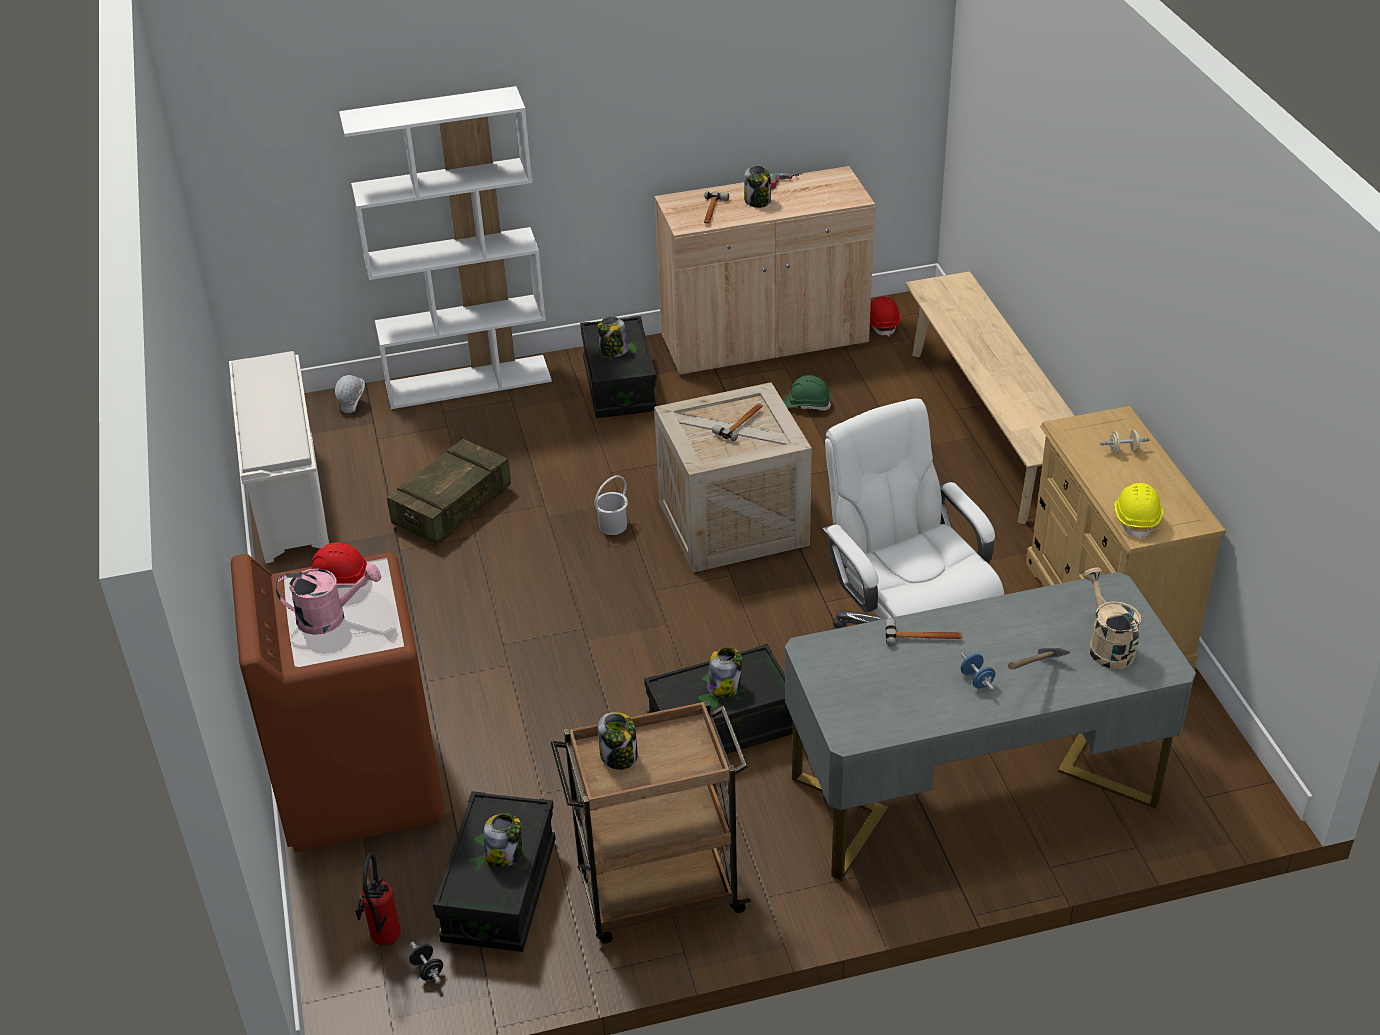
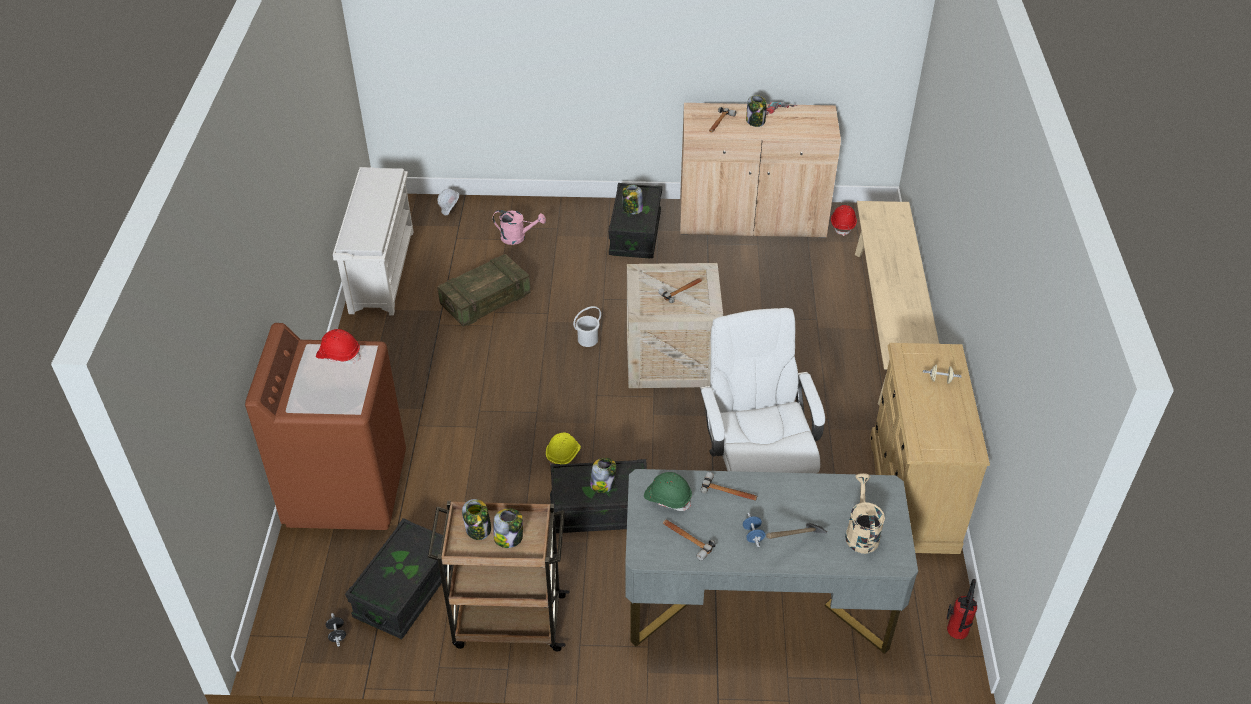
camera: 15 degrees right, 5 degrees up
pink watering can [276,563,381,635] -> pink watering can moved to [493,210,546,245]
white bookcase [339,86,552,409] -> none
fire extinguisher [355,853,401,945] -> fire extinguisher moved to [946,579,977,639]
jar [484,813,522,867] -> jar moved to [493,508,523,548]
green hard hat [784,375,831,411] -> green hard hat moved to [644,472,692,511]
yellow hard hat [1114,483,1163,539] -> yellow hard hat moved to [546,432,581,466]
none -> hammer [663,520,716,561]

